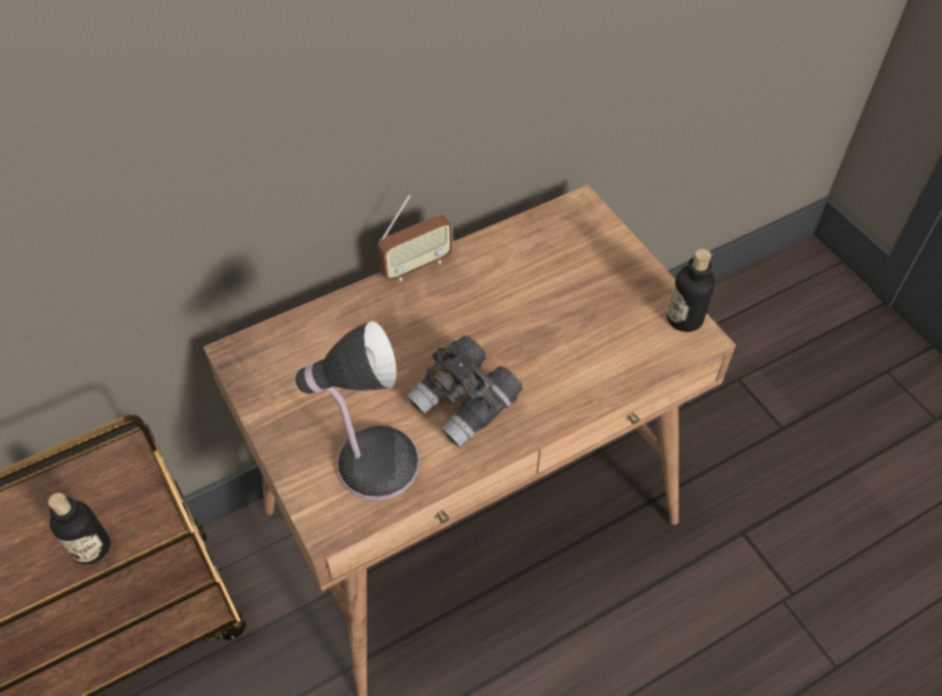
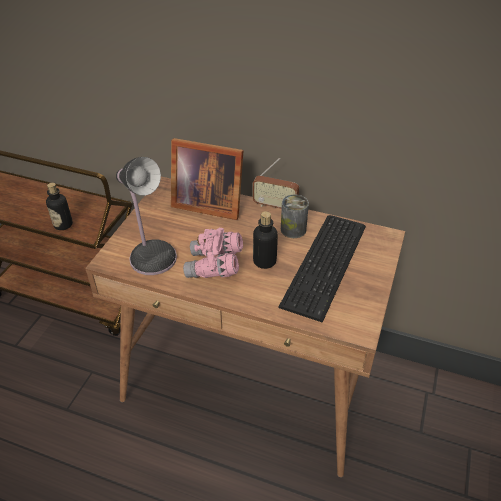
camera: 50 degrees right, 10 degrees down
grey binoculars [406,335,523,447] -> pink binoculars [183,228,243,278]
bottle [667,249,715,332] -> bottle moved to [253,211,278,269]
none -> picture frame [171,138,244,220]
none -> keyboard [278,215,366,323]
none -> can [281,195,309,238]

